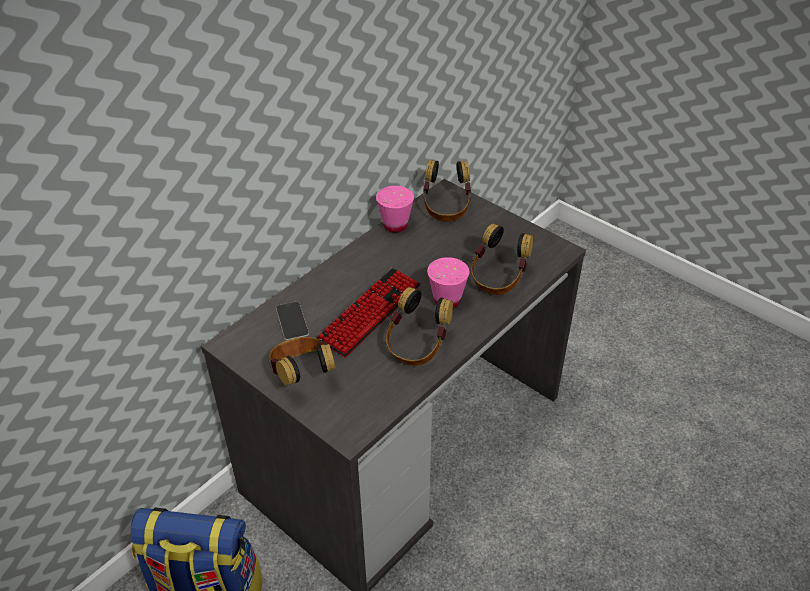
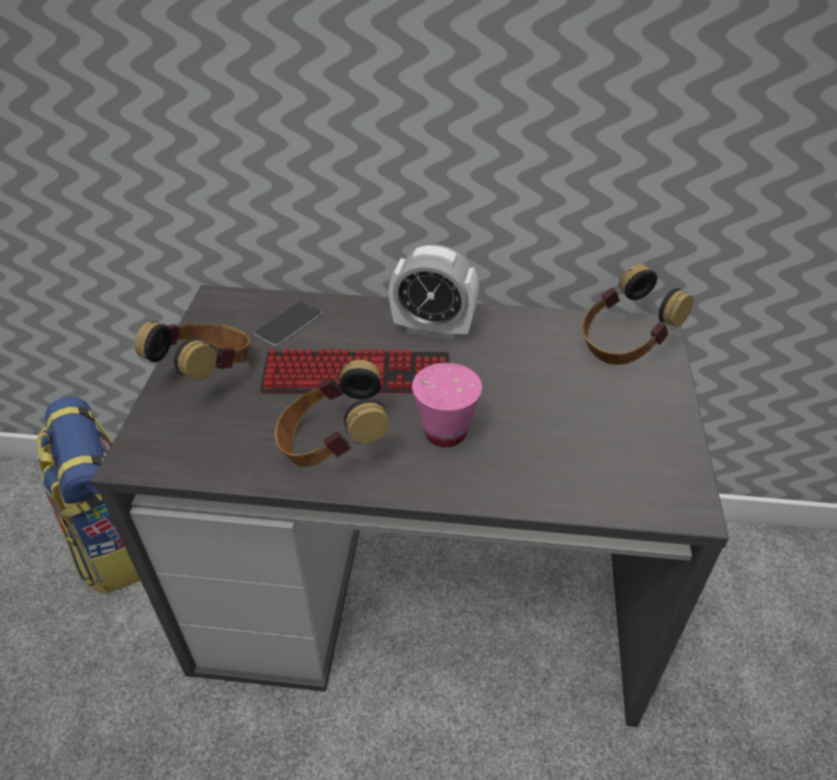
camera: 55 degrees right, 0 degrees up
pink cup [376,186,414,233] -> none
headphones [471,223,533,295] -> none
none -> alarm clock [389,245,479,340]

